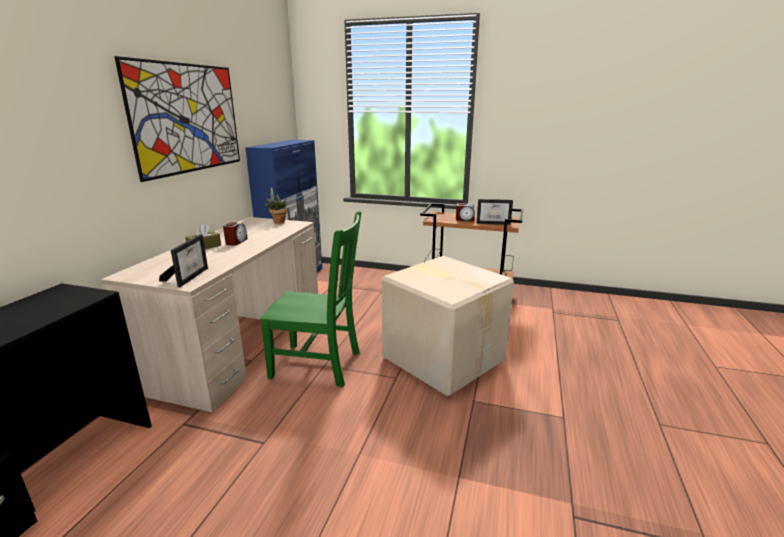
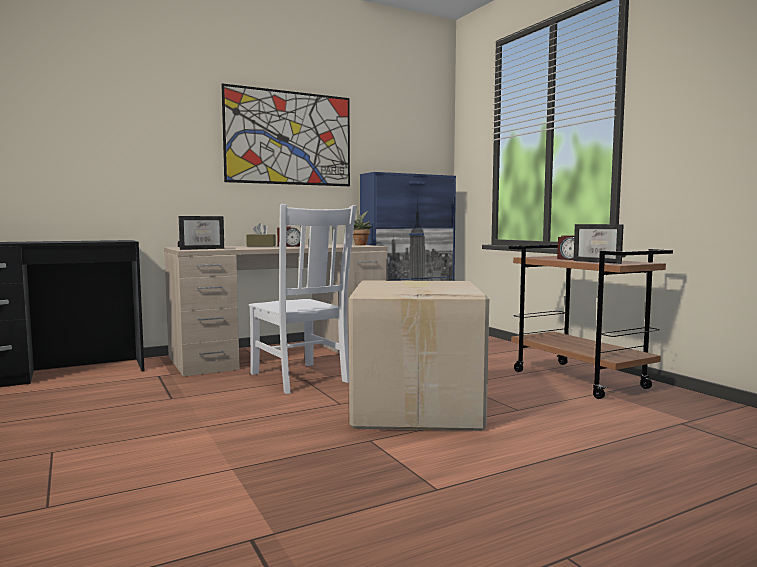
camera: 45 degrees right, 15 degrees down
green chair [260,211,361,387] -> white chair [249,204,356,394]

